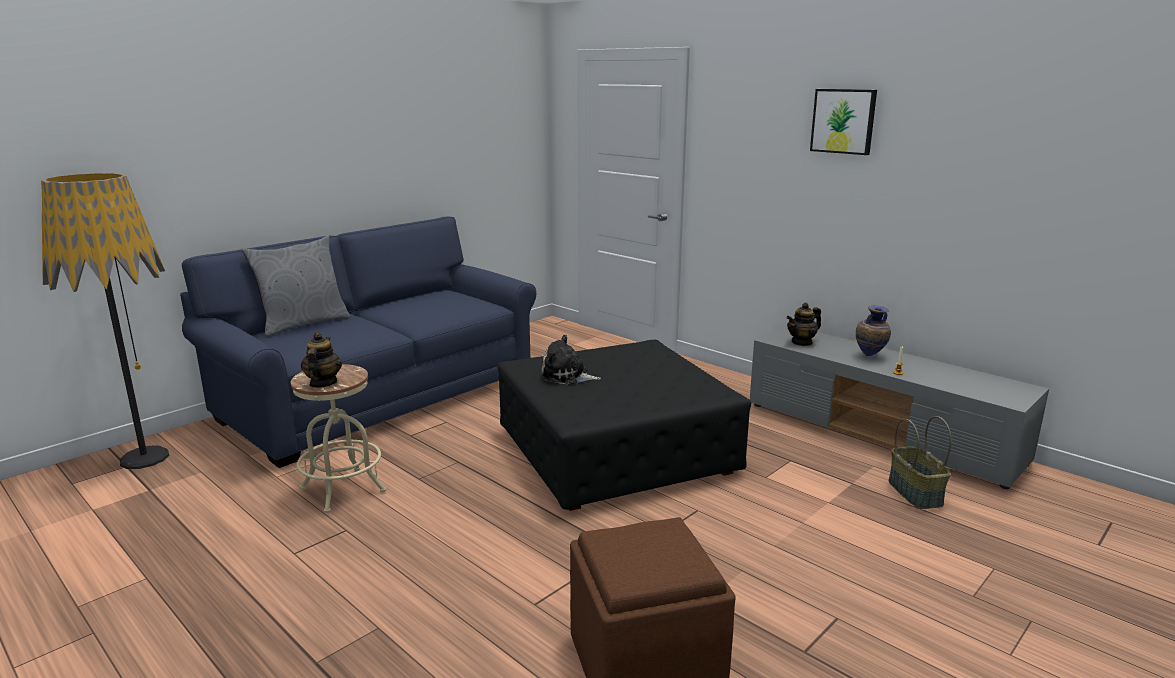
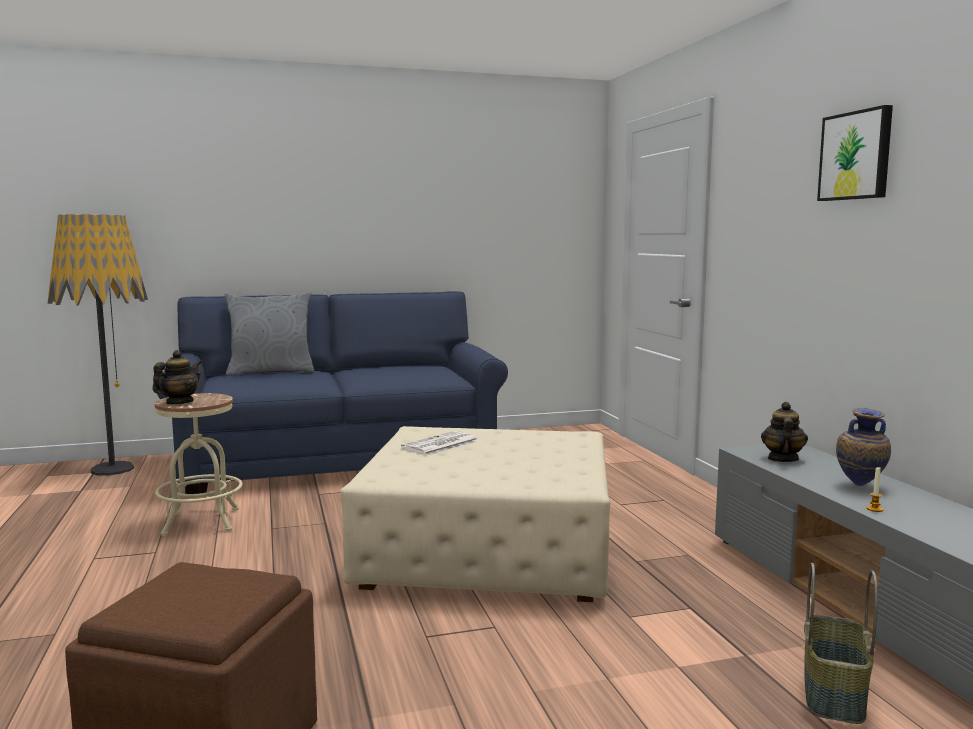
camera: 30 degrees right, 10 degrees down
black ottoman [498,340,751,511] -> beige ottoman [340,426,610,602]
plush toy [540,335,601,384] -> newspaper [401,431,478,456]
teapot [787,303,821,346] -> teapot turned 105 degrees clockwise [761,402,808,462]

